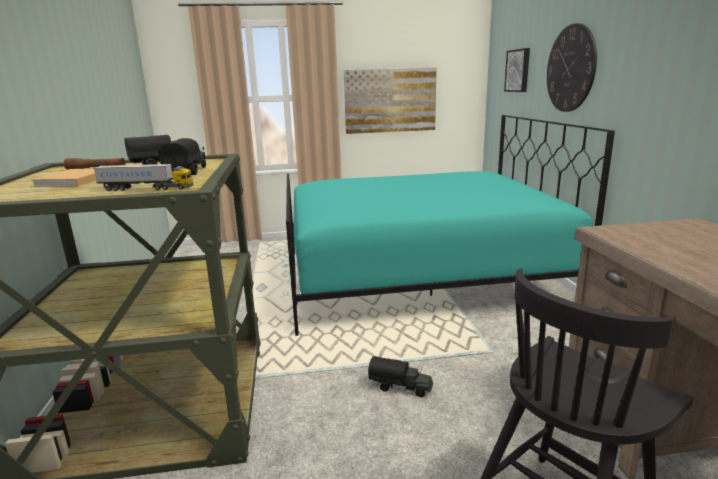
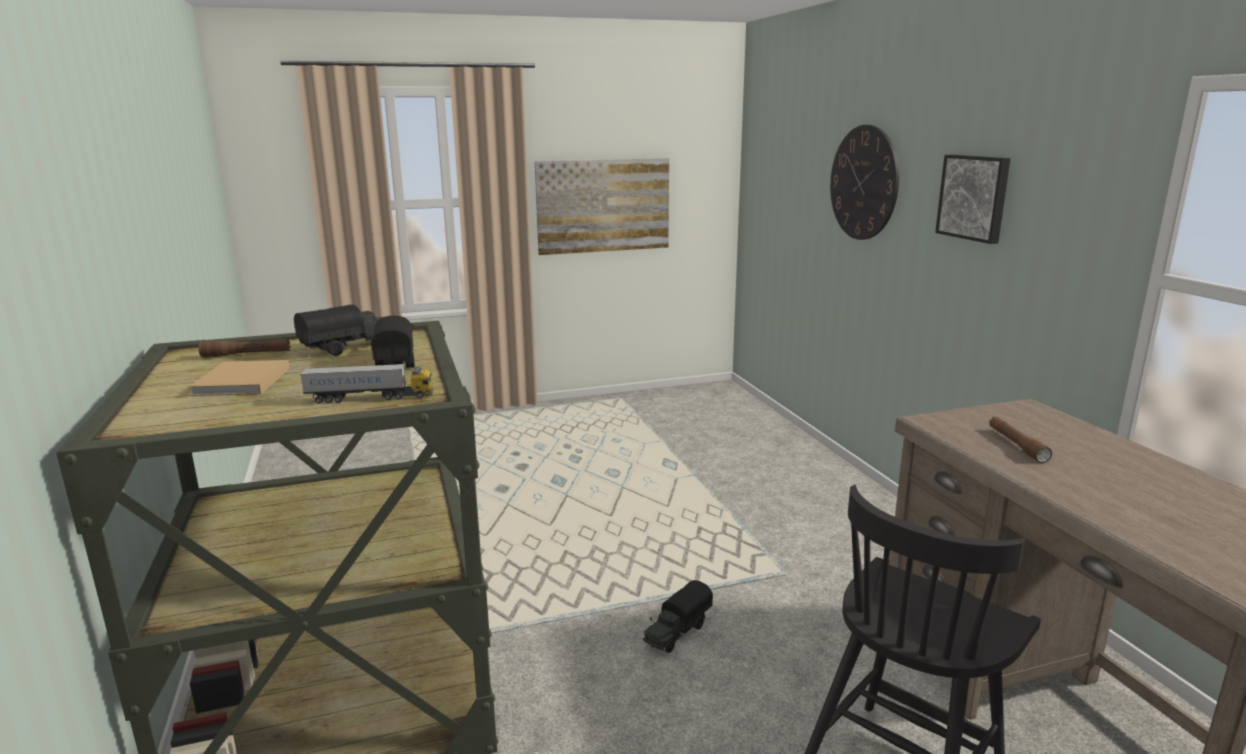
camera: 10 degrees left, 0 degrees up
turquoise bed [286,115,615,336] -> none
toy truck [368,356,433,397] -> toy truck turned 120 degrees clockwise [643,580,713,653]
picture [504,48,530,92] -> picture moved to [935,155,1011,244]
none -> brown flashlight [989,417,1052,463]

